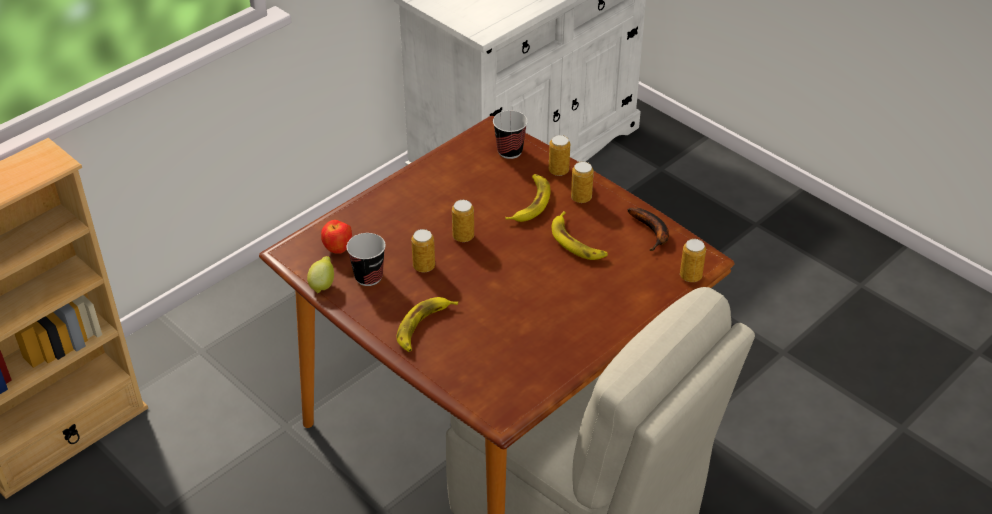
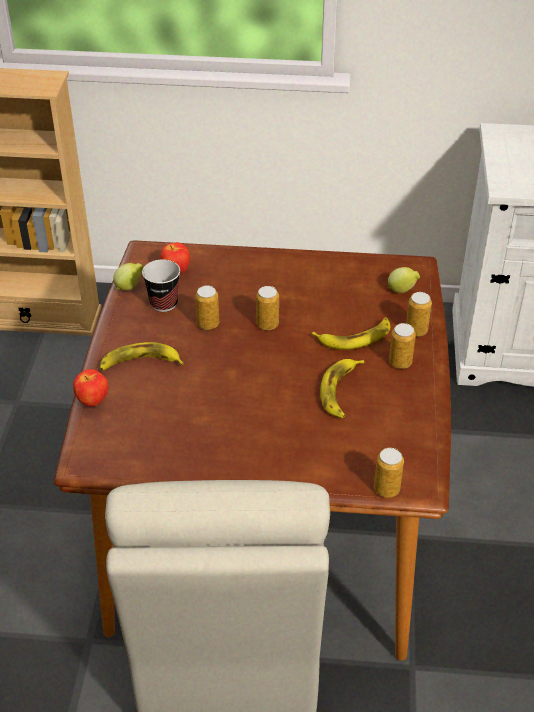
camera: 50 degrees right, 0 degrees up
cup [493,111,528,159] -> lemon [388,267,420,293]
banana [628,207,669,251] -> none
none -> apple [73,369,109,407]

